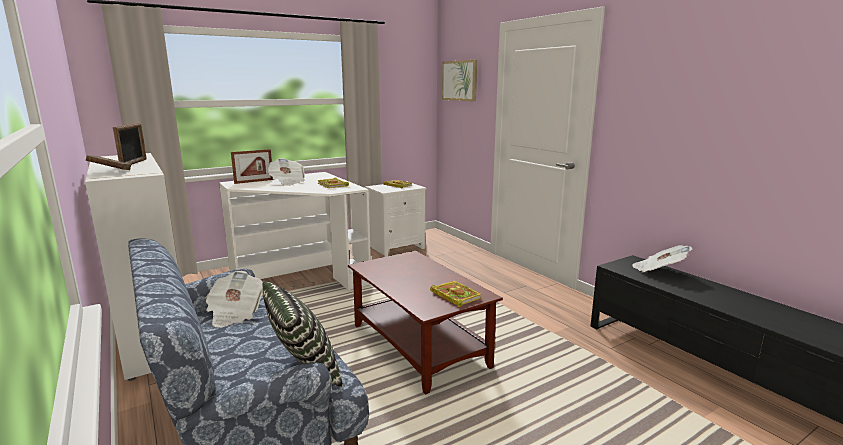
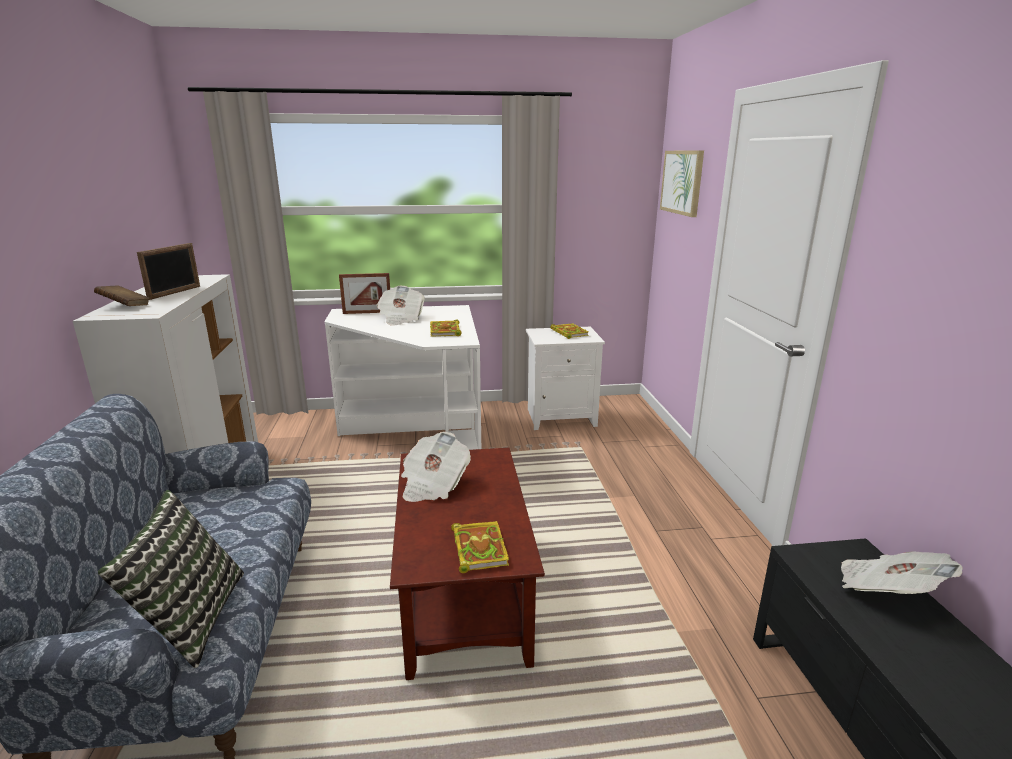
camera: 25 degrees right, 5 degrees up
newspaper [205,271,263,328] -> newspaper moved to [401,432,471,502]

